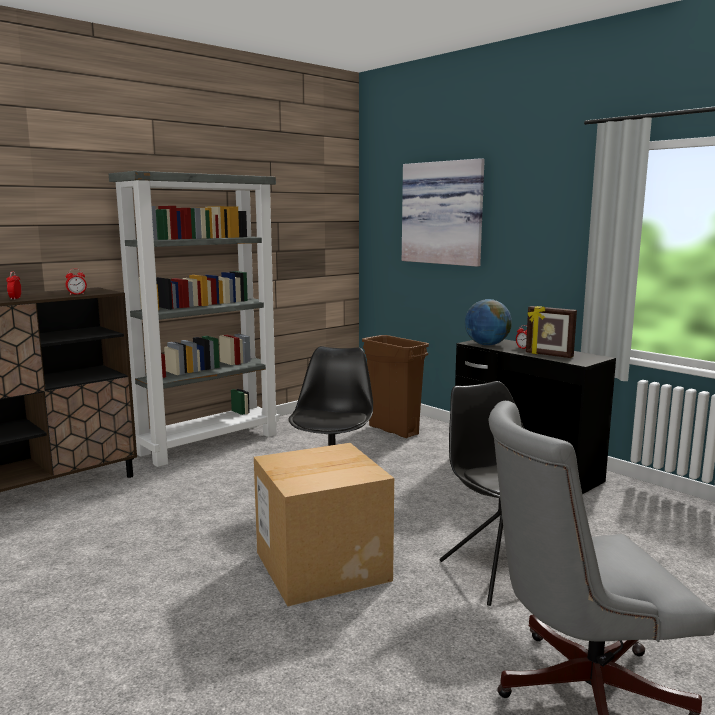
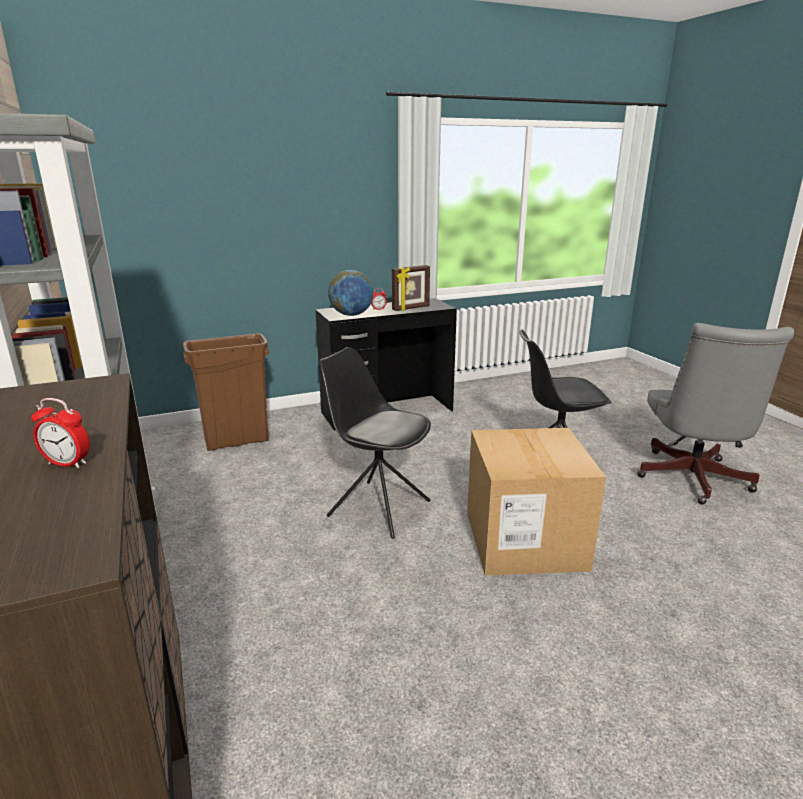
camera: 70 degrees left, 10 degrees up
alarm clock [65,269,87,295] -> none
picture [402,158,485,267] -> none

